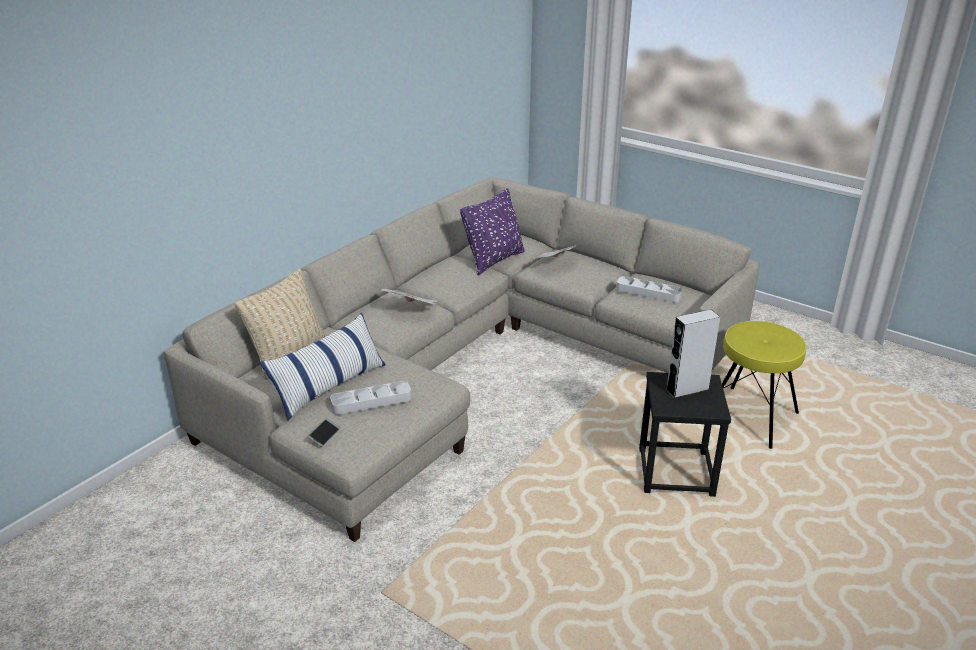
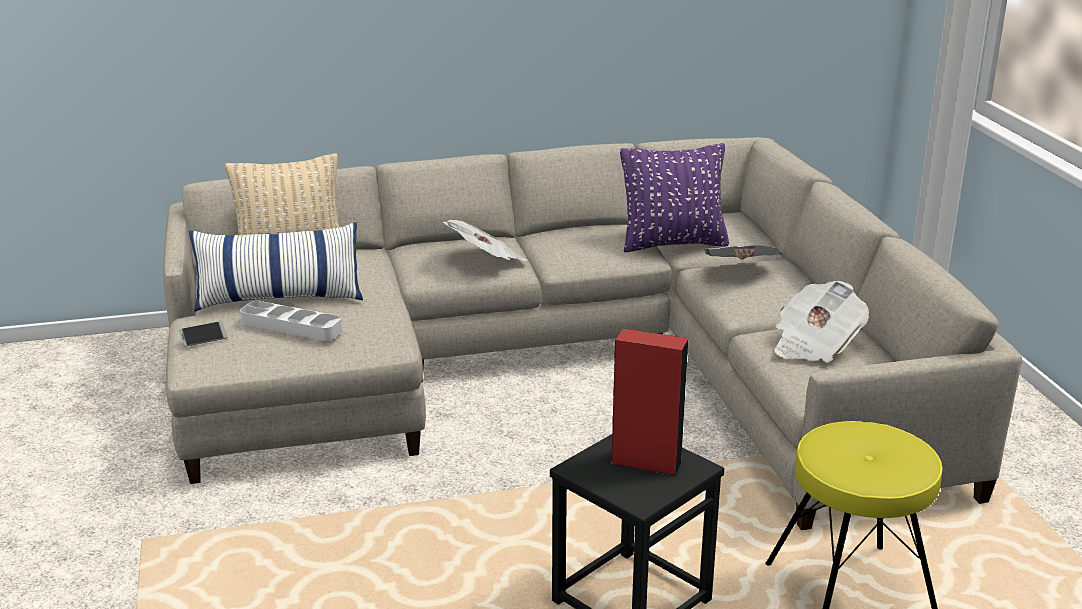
camera: 40 degrees right, 5 degrees down
grey tray [616,276,682,303] -> newspaper [774,281,869,362]
grey speaker [666,309,720,399] -> red speaker [611,328,688,476]

